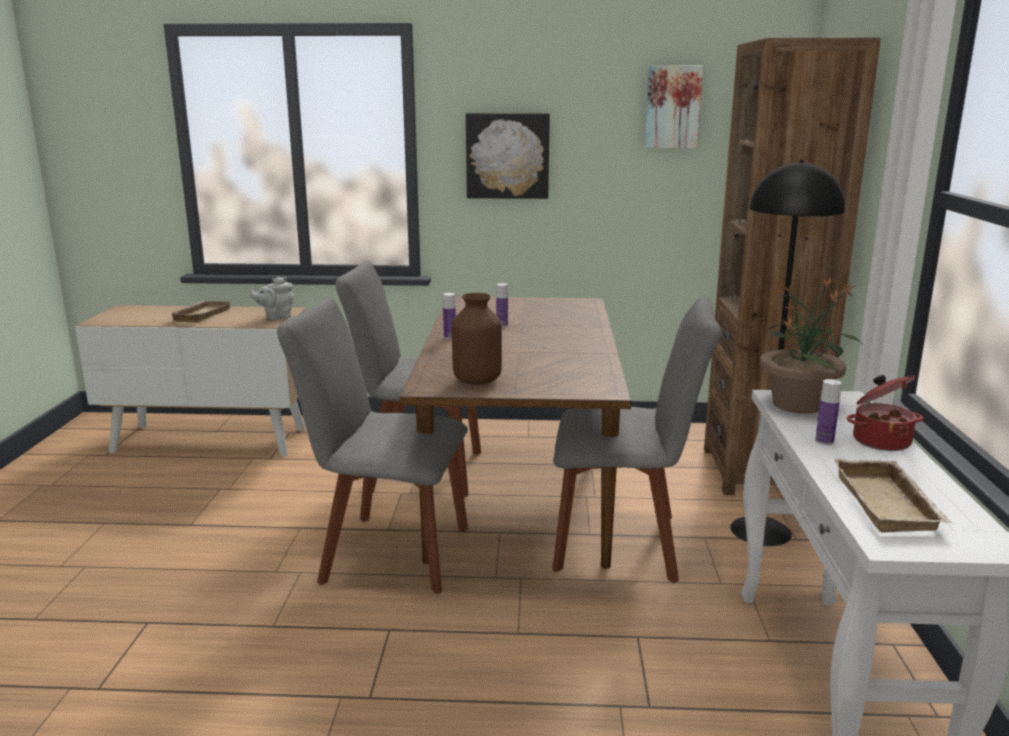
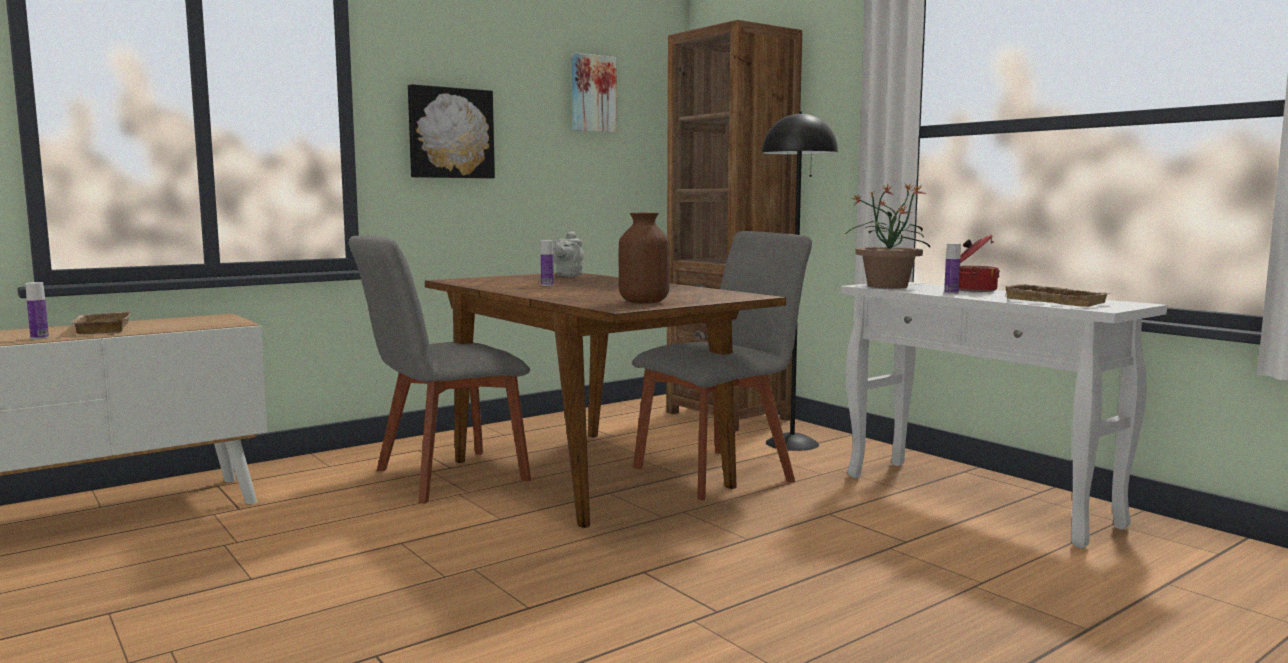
camera: 40 degrees left, 10 degrees down
grey teapot [249,277,294,320] -> grey teapot moved to [553,231,584,277]
grey chair [277,297,468,594] -> none
bottle [443,293,456,339] -> bottle moved to [25,282,49,340]

